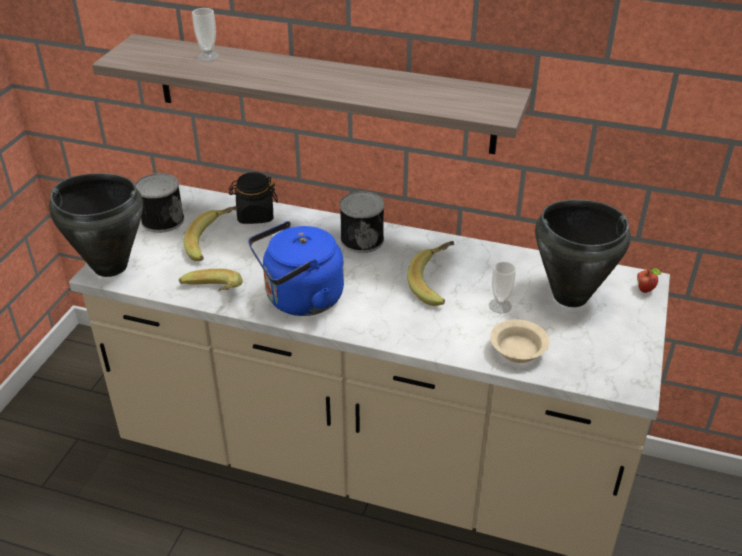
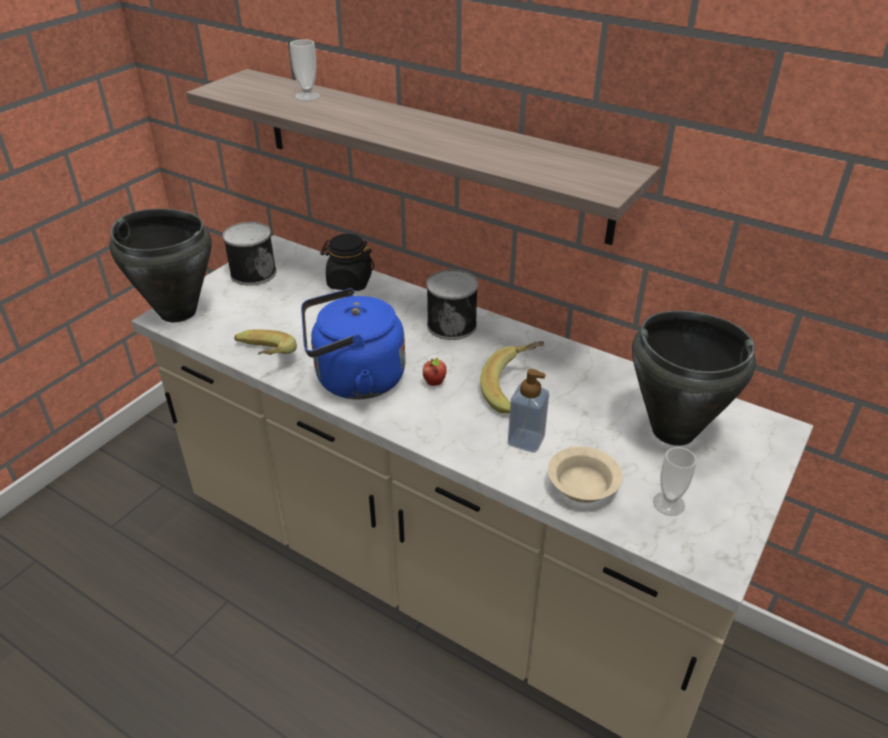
camera: 15 degrees right, 0 degrees up
banana [184,206,237,261] -> none
cup [489,261,516,313] -> cup moved to [653,447,697,516]
apple [637,268,661,293] -> apple moved to [423,358,447,386]
none -> soap dispenser [508,369,549,453]

